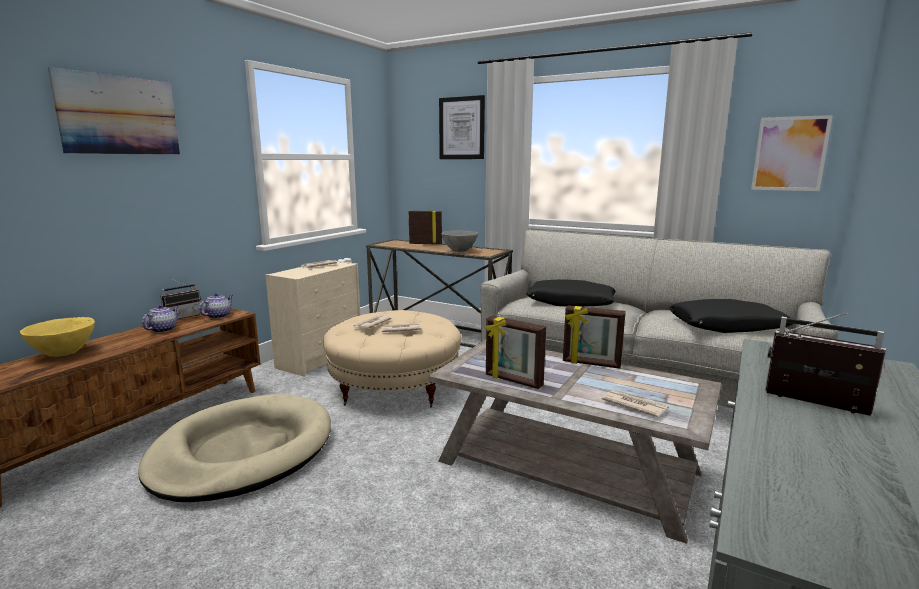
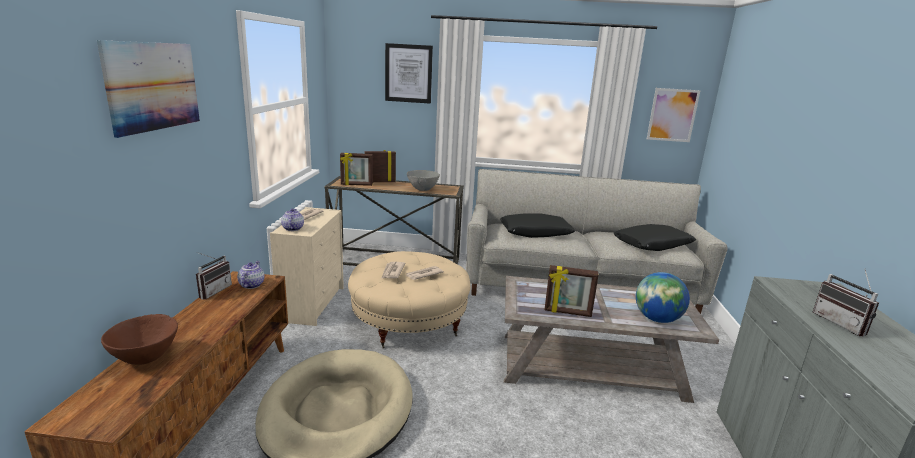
camera: 25 degrees left, 5 degrees up
yellow bowl [20,317,95,357] -> brown bowl [101,314,178,365]
teapot [142,305,178,333] -> teapot moved to [281,209,304,231]
picture frame [563,305,626,369] -> picture frame moved to [340,153,373,186]
newspaper [602,390,669,417] -> globe [636,272,690,323]
radio [765,312,886,416] -> radio turned 120 degrees counterclockwise [813,268,879,337]

